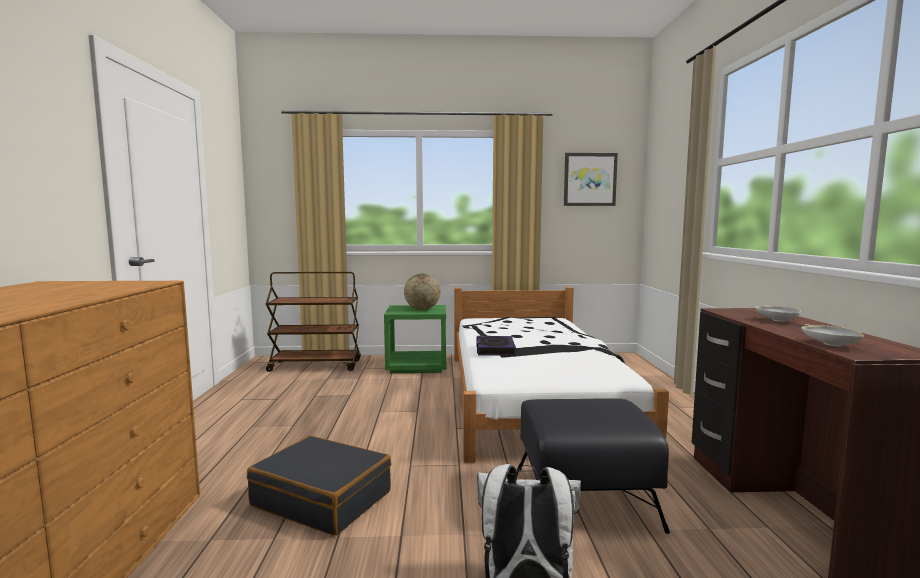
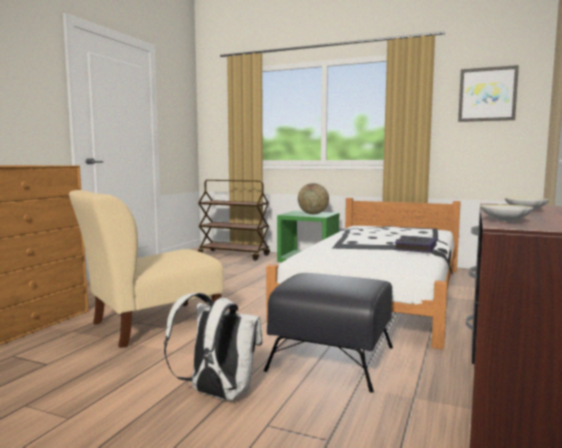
camera: 25 degrees right, 0 degrees up
black suitcase [247,436,392,536] -> beige chair [69,190,224,348]
book [477,336,516,356] -> book moved to [394,236,437,253]

